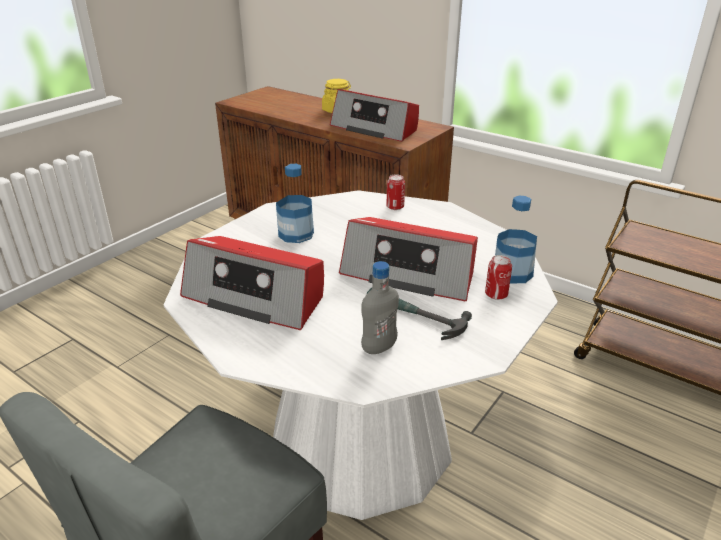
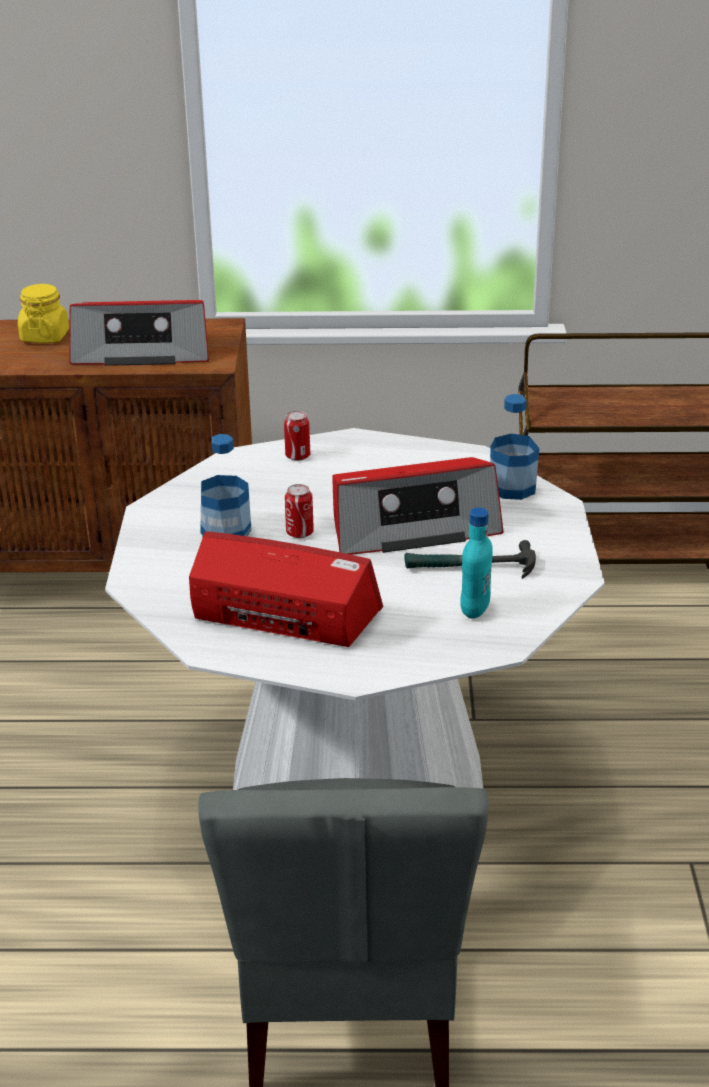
camera: 35 degrees left, 0 degrees up
radio [180,236,324,330] -> radio turned 150 degrees counterclockwise [189,531,383,647]
grey bottle [361,261,399,354] -> turquoise bottle [460,508,493,619]
can [485,255,512,300] -> can moved to [285,484,314,538]

